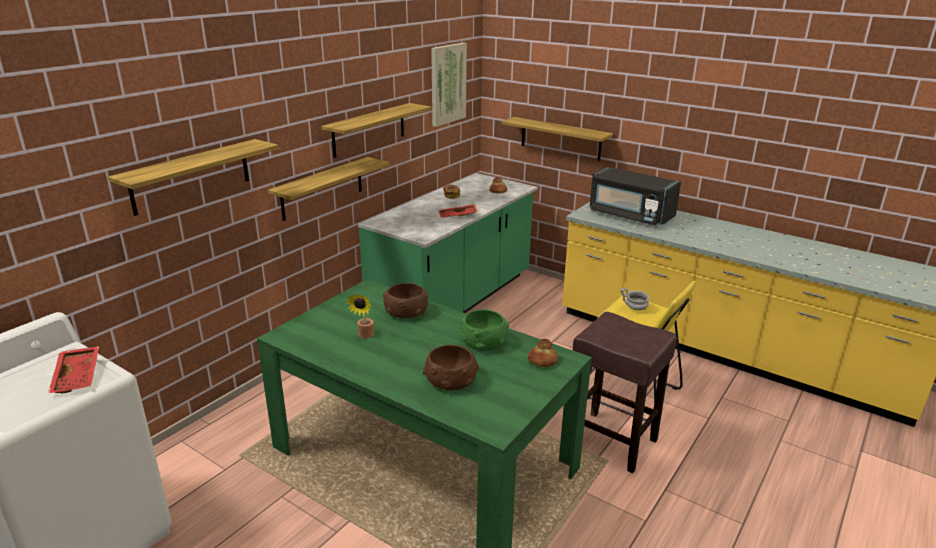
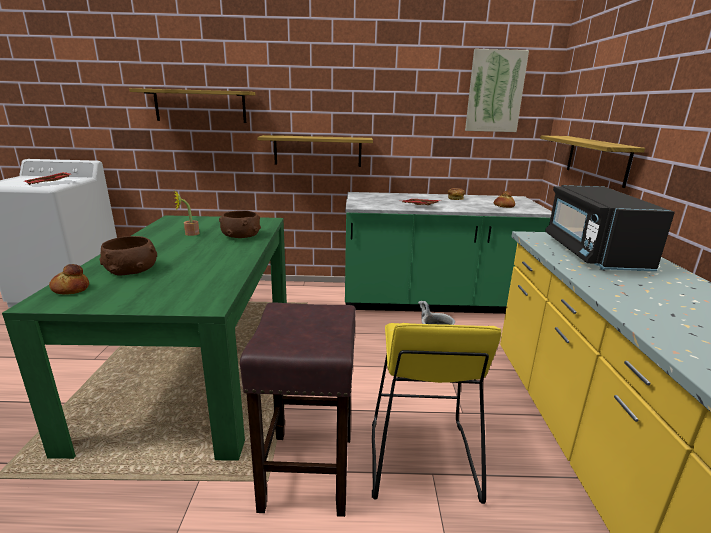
camera: 55 degrees right, 5 degrees down
shelf [321,103,432,158] -> none
green bowl [461,309,509,351] -> none
bread [528,339,558,367] -> bread moved to [49,264,89,295]

